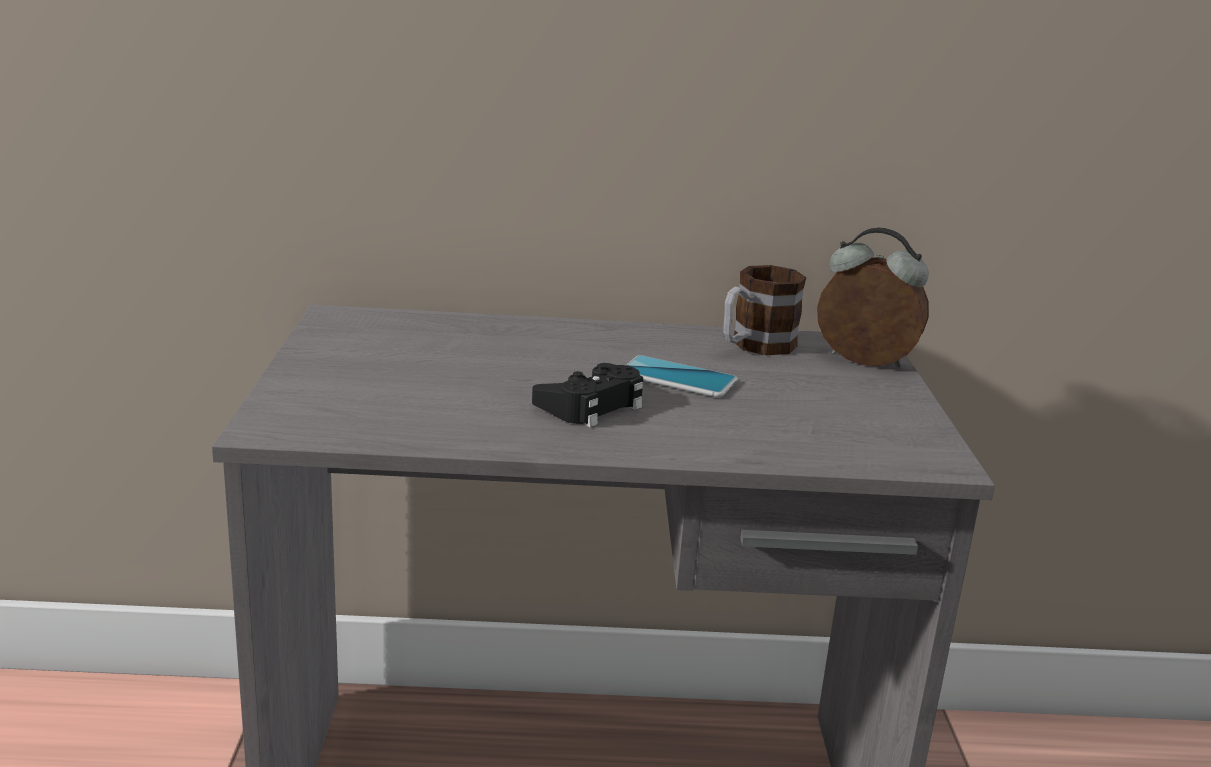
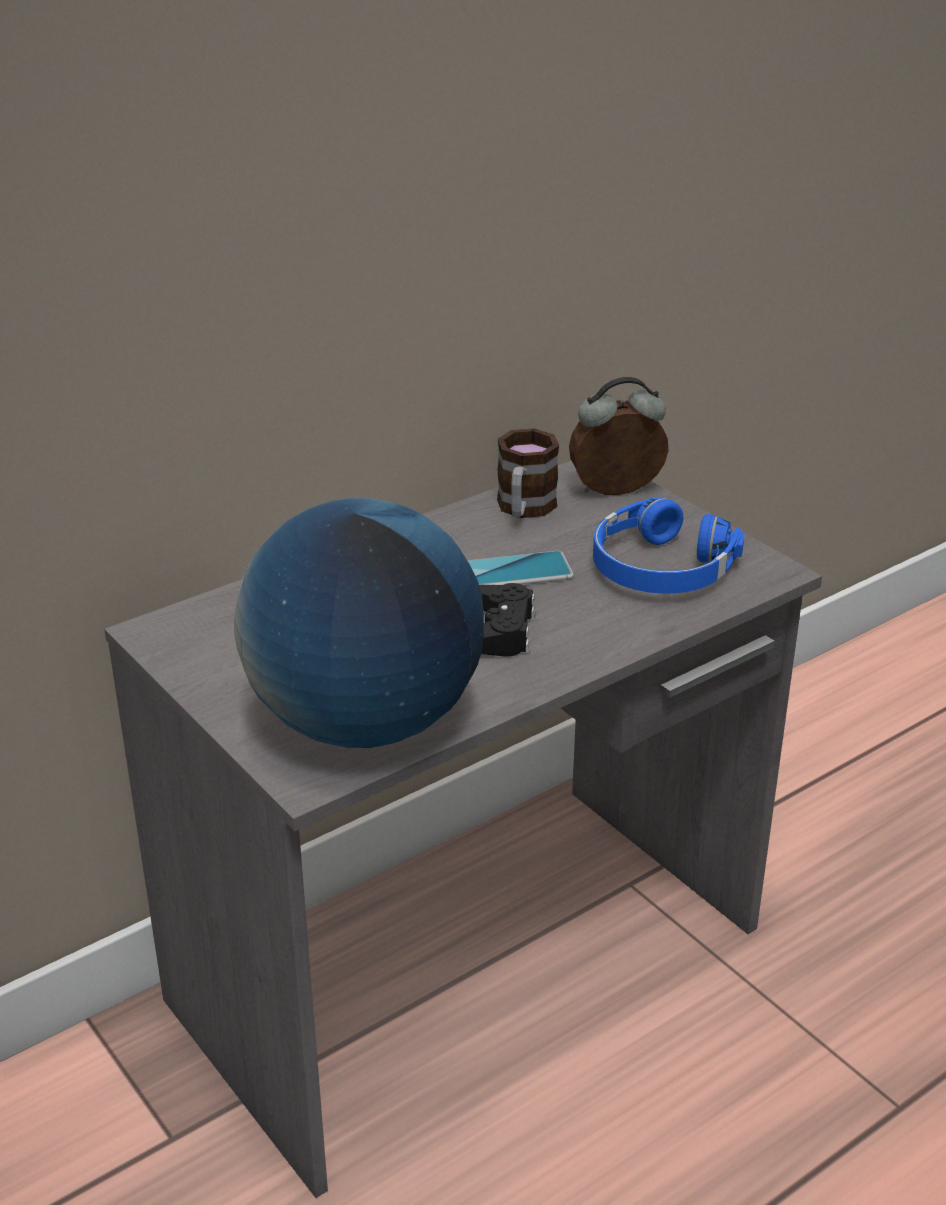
camera: 35 degrees left, 10 degrees up
none -> globe [234,498,484,748]
none -> blue headphones [593,497,744,594]

